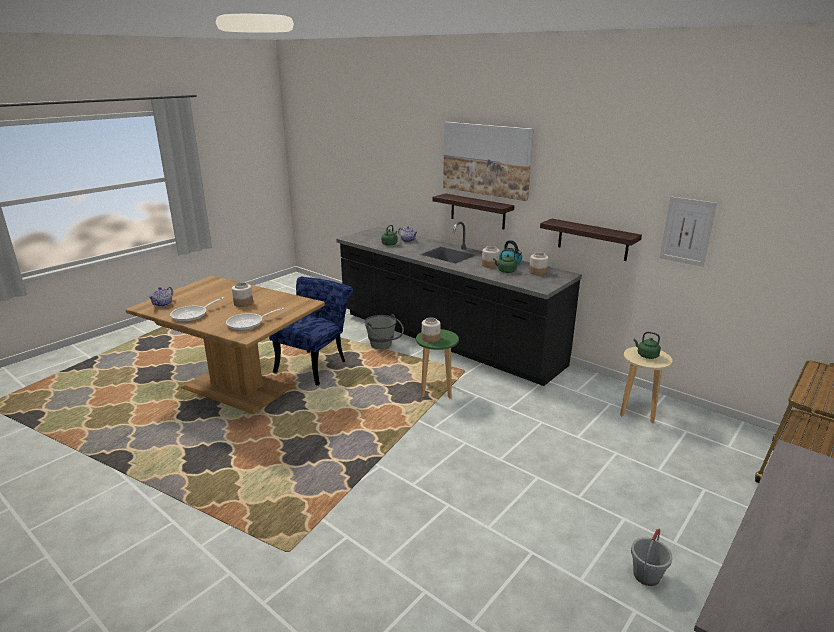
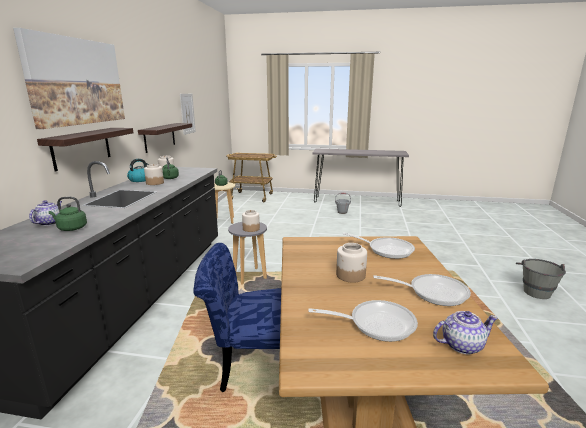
camera: 120 degrees left, 5 degrees down
grey bucket [364,314,404,349] -> grey bucket moved to [516,259,566,299]
green stool [416,329,459,399] -> grey stool [228,222,267,285]
none -> frying pan [308,300,418,342]

